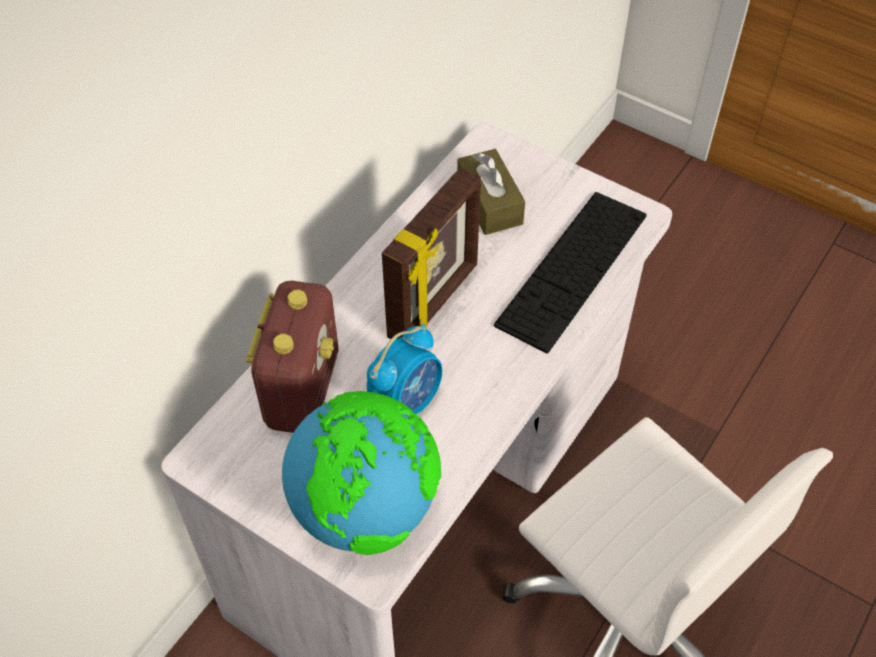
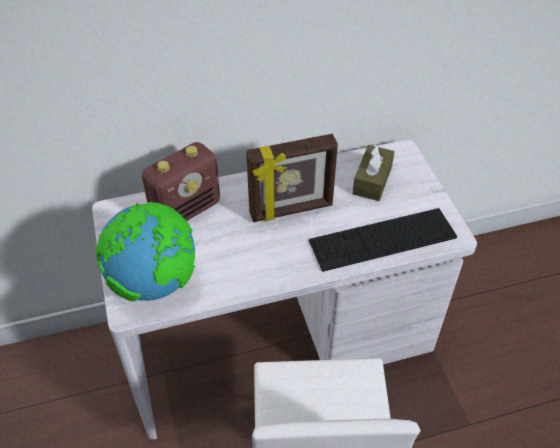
camera: 40 degrees right, 5 degrees down
alarm clock [367,324,442,414] -> none

